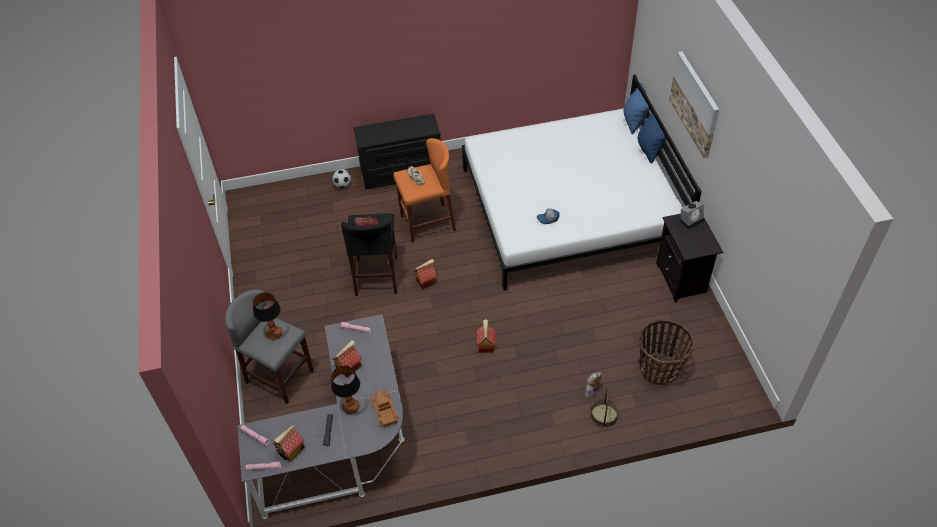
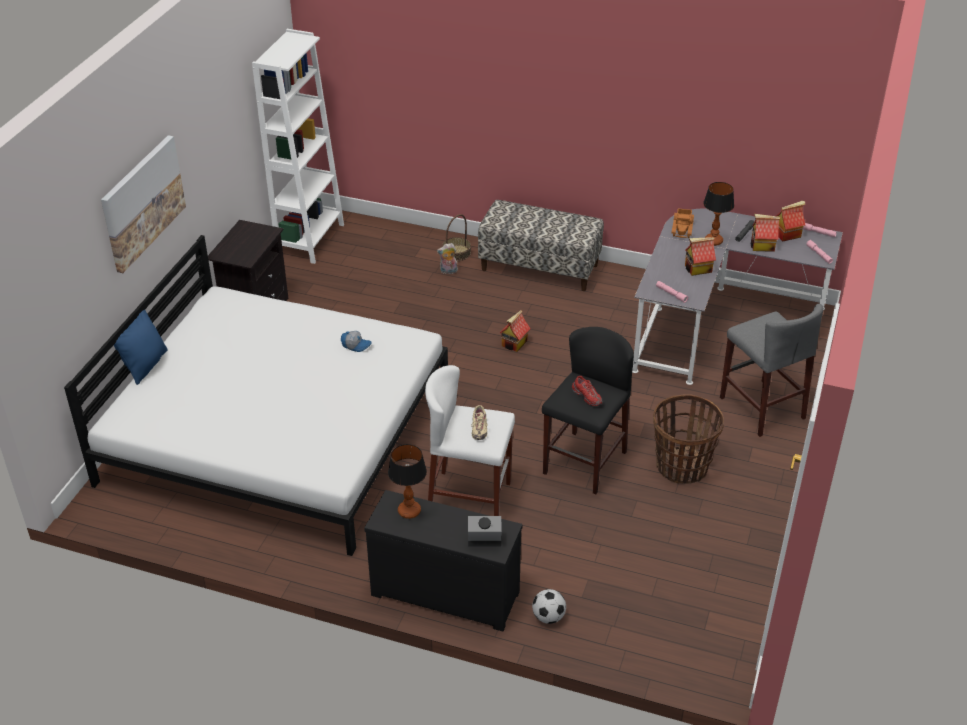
camera: 150 degrees left, 10 degrees down
table lamp [253,292,282,340] -> table lamp moved to [388,444,427,519]
orange stool [393,138,456,243] -> white stool [425,365,515,516]
toy house [414,259,437,289] -> toy house moved to [751,214,781,252]
blue pillow [624,83,649,134] -> none
basket [639,320,694,385] -> basket moved to [653,394,724,484]
alarm clock [680,201,704,229] -> alarm clock moved to [468,516,501,547]
none -> white bookcase [252,29,344,264]
none -> bench [478,200,604,291]

